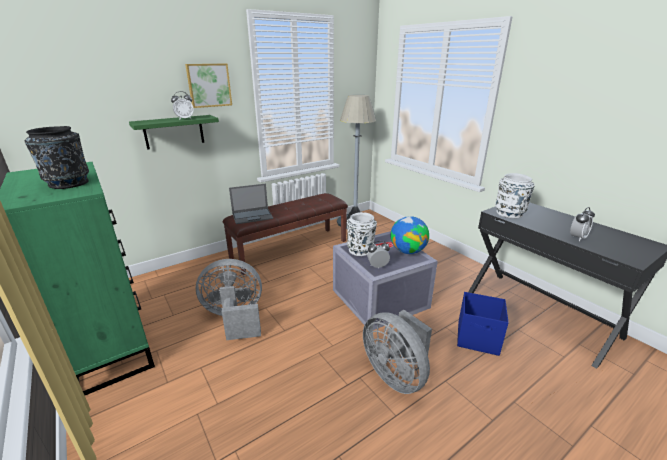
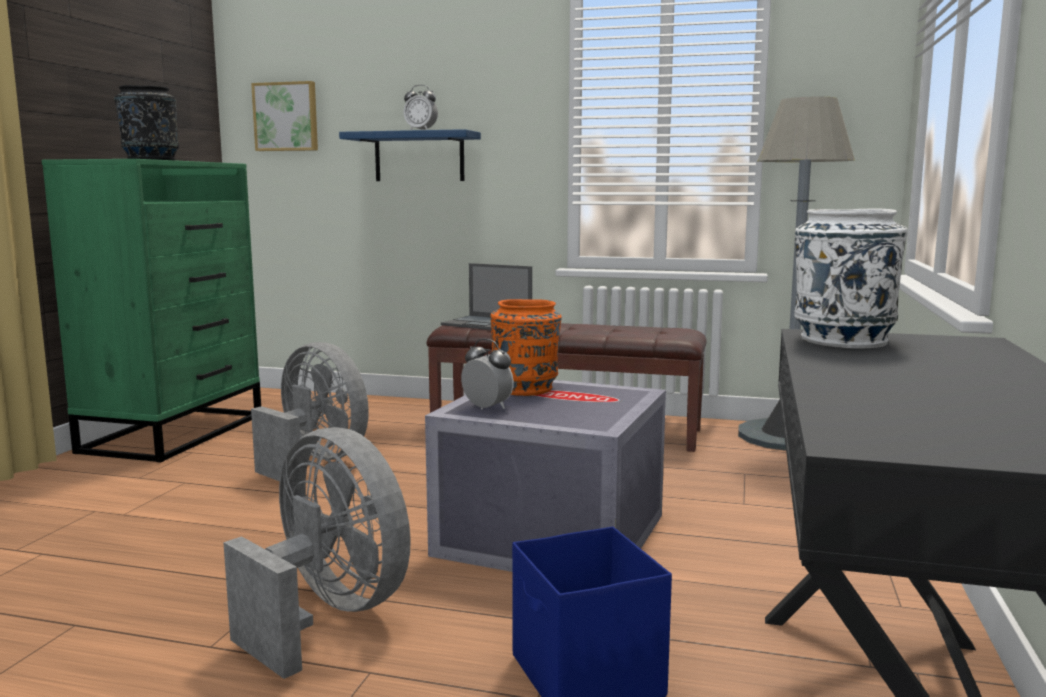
camera: 50 degrees right, 15 degrees down
green shelf [129,115,219,150] -> blue shelf [339,129,481,181]
picture [185,64,232,108] -> picture moved to [251,81,318,151]
white vase [347,212,377,256] -> orange vase [491,299,562,396]
grey fan [363,310,432,394] -> grey fan turned 120 degrees clockwise [223,427,411,679]
globe [391,216,429,254] -> none
alarm clock [570,207,595,241] -> none

